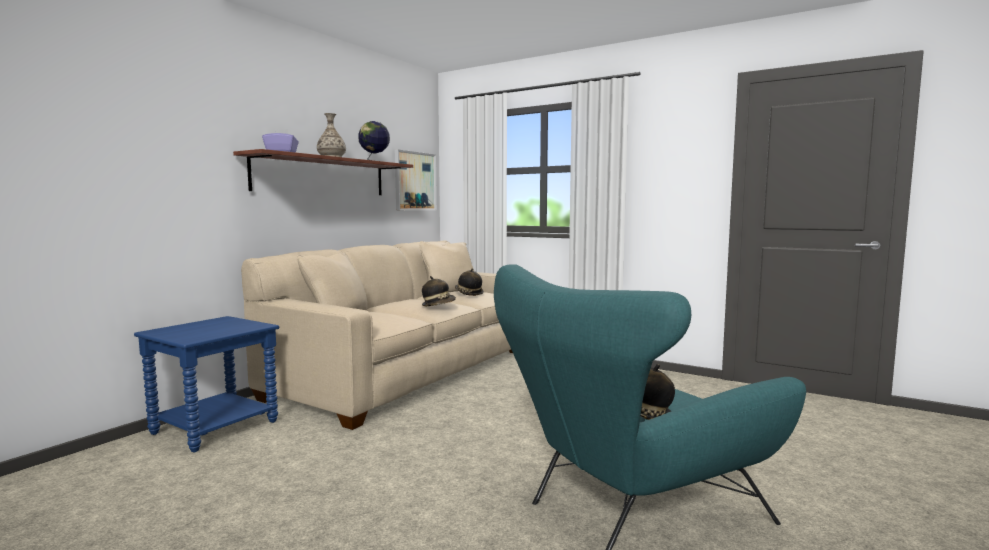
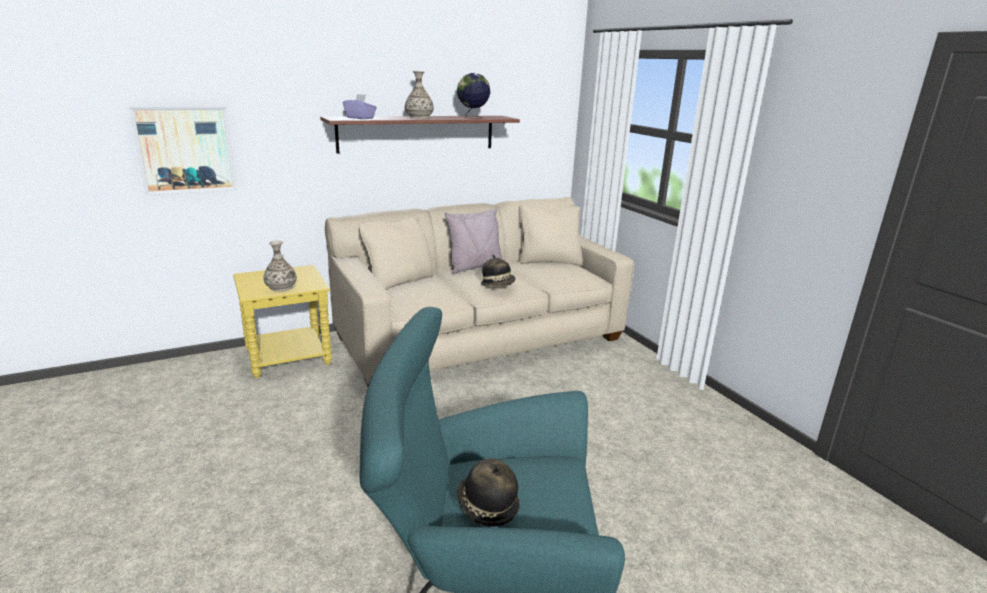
camera: 30 degrees right, 15 degrees up
blue side table [134,316,279,452] -> yellow side table [233,265,332,378]
picture [395,149,437,211] -> picture moved to [129,106,237,195]
hat [455,269,484,296] -> none
none -> vase [264,241,297,292]
none -> purple pillow [445,208,502,274]

